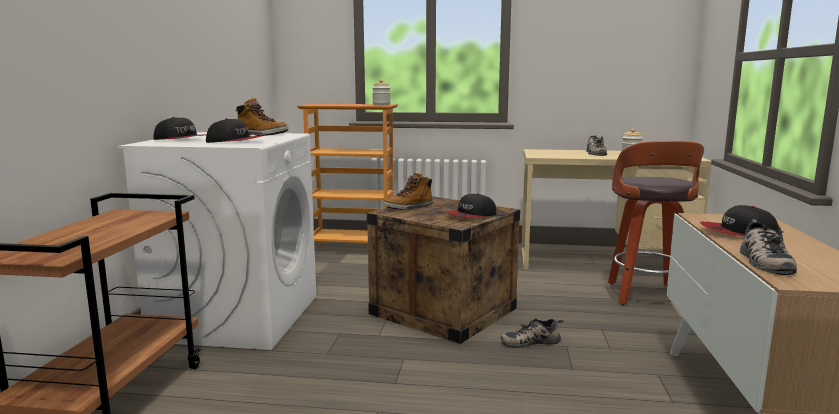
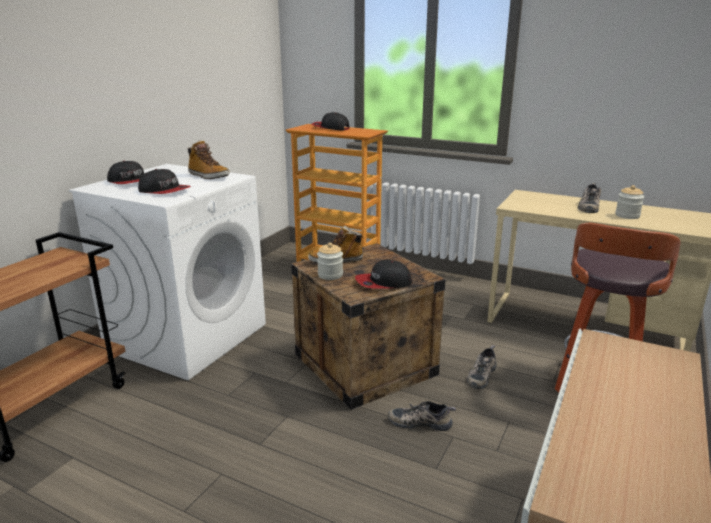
camera: 20 degrees right, 10 degrees up
jar [372,79,391,105] -> jar moved to [317,243,343,280]
cap [700,205,779,236] -> cap moved to [312,112,350,131]
shoe [740,219,797,275] -> shoe moved to [467,345,496,389]

